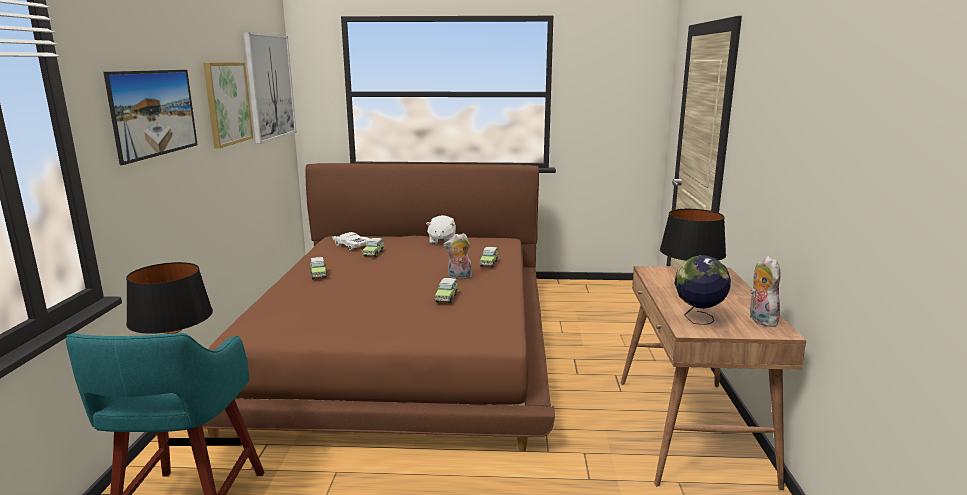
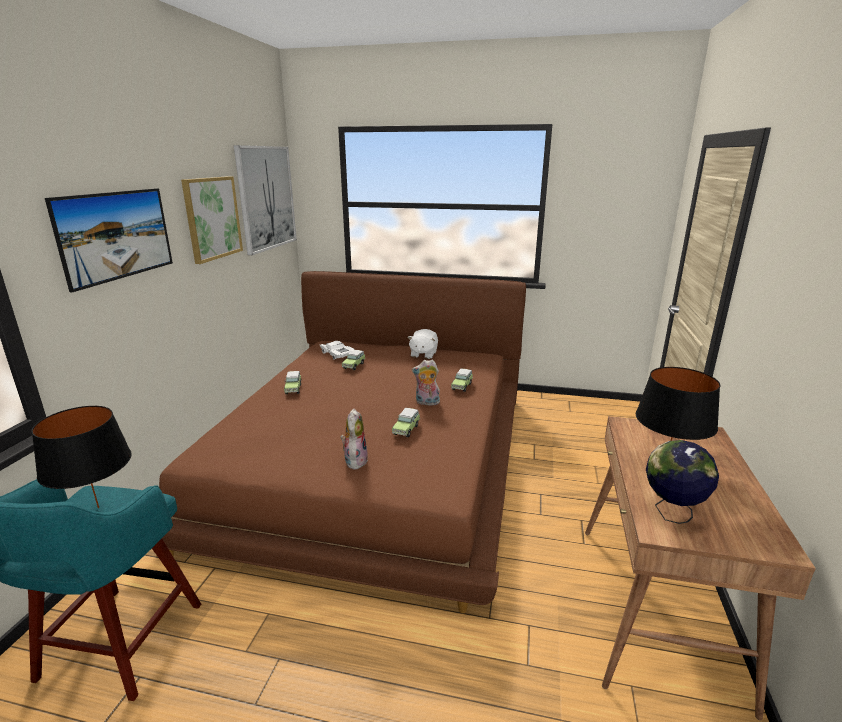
camera: 10 degrees right, 5 degrees up
plush toy [750,256,781,327] -> plush toy moved to [340,409,368,469]

